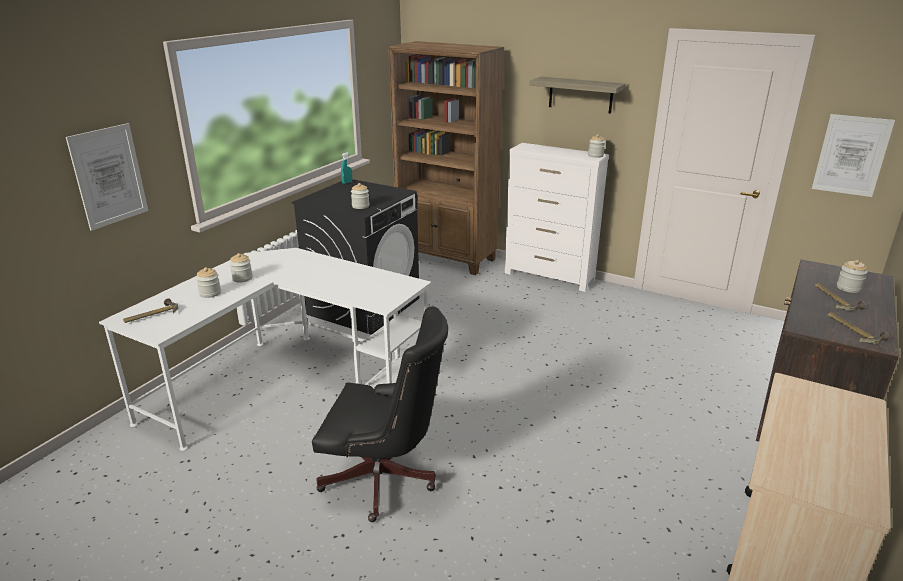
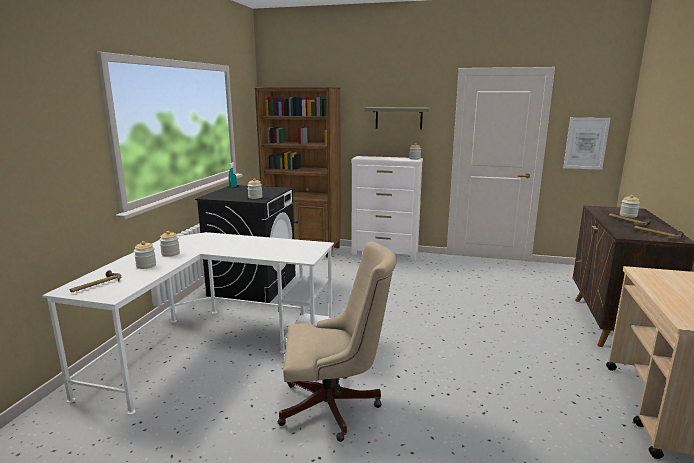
camera: 15 degrees left, 10 degrees down
picture [66,123,148,231] -> none
black office chair [312,306,448,522] -> beige office chair [278,242,397,442]

